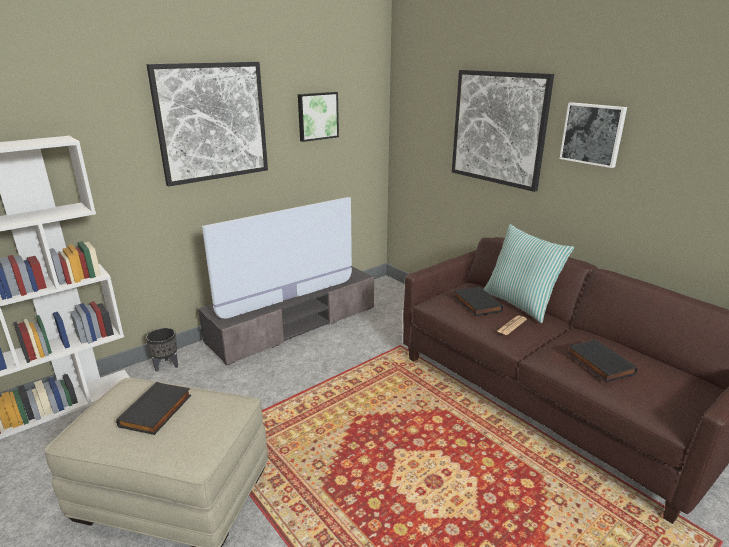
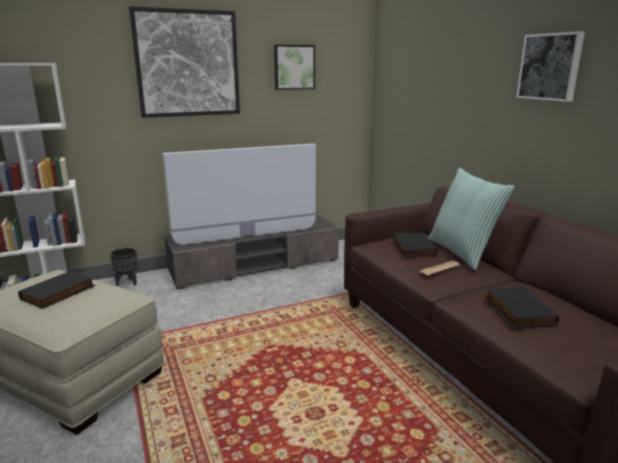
camera: 15 degrees right, 5 degrees down
picture [452,70,554,192] -> none

